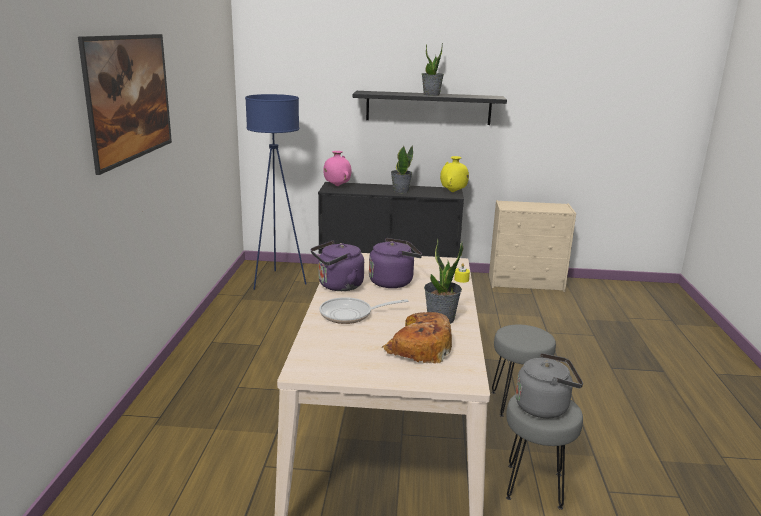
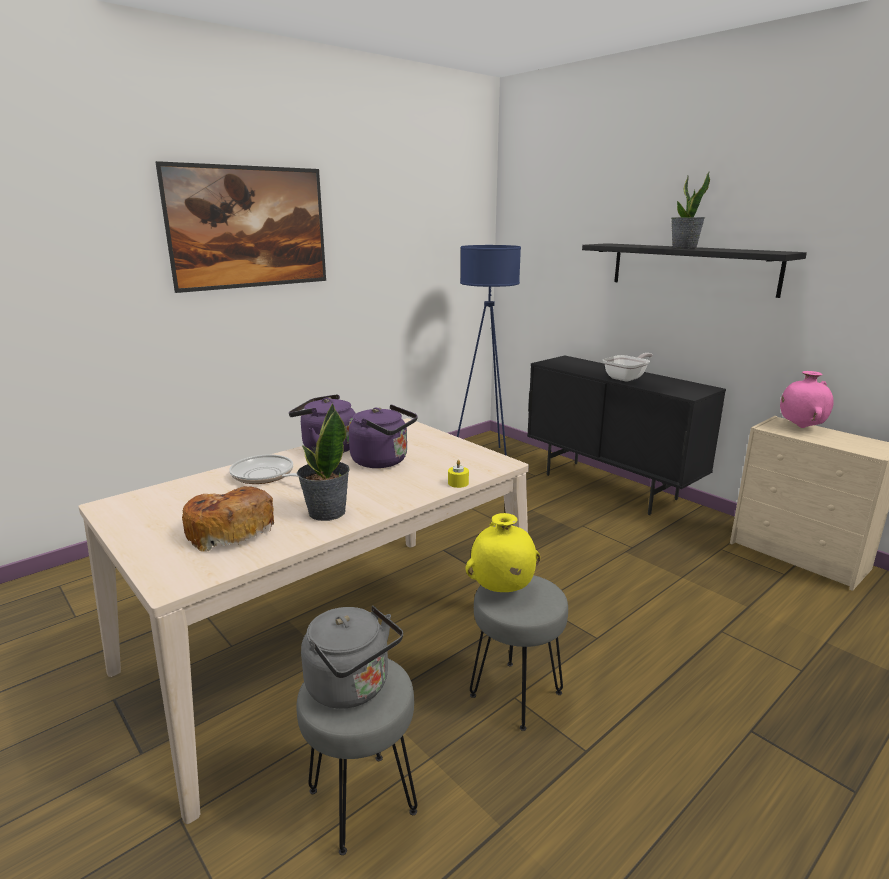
camera: 45 degrees right, 0 degrees up
pink vase [323,151,352,186] -> pink vase moved to [780,371,834,428]
potted plant [391,145,413,193] -> frying pan [603,353,653,382]
yellow vase [440,156,469,192] -> yellow vase moved to [465,513,540,592]

